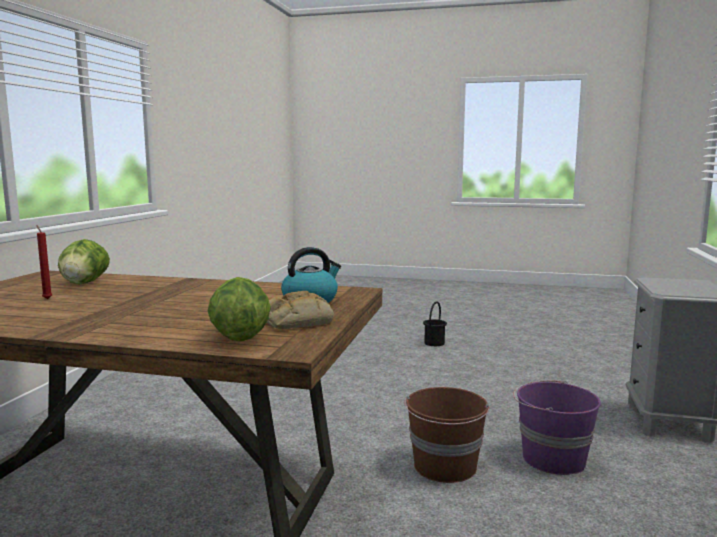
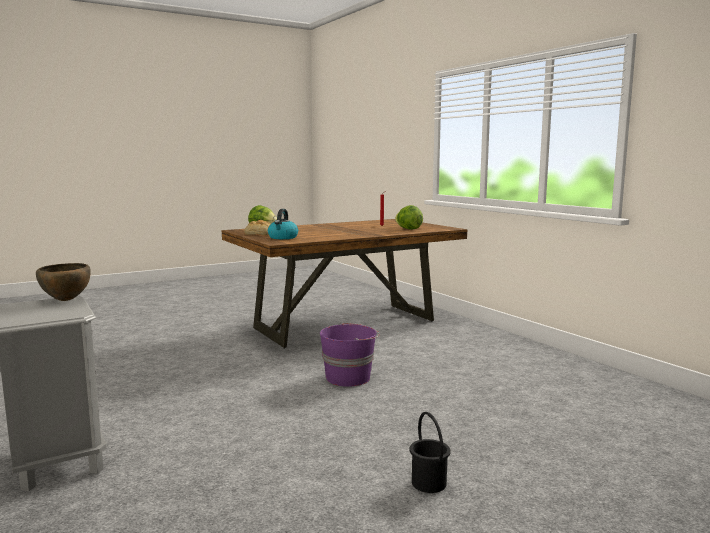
camera: 135 degrees right, 0 degrees up
brown bucket [404,387,490,483] -> none
purple bucket [513,381,601,475] -> purple bucket moved to [320,323,379,387]
none -> brown bowl [36,263,91,301]

